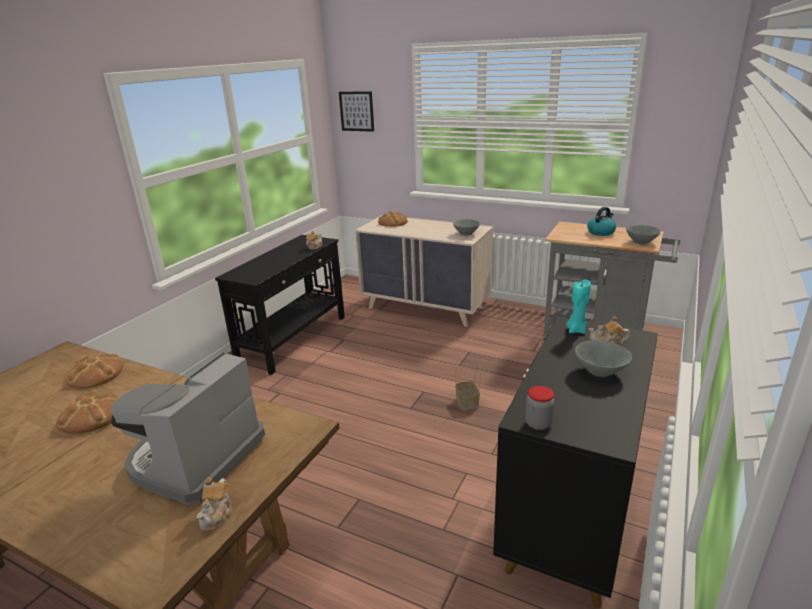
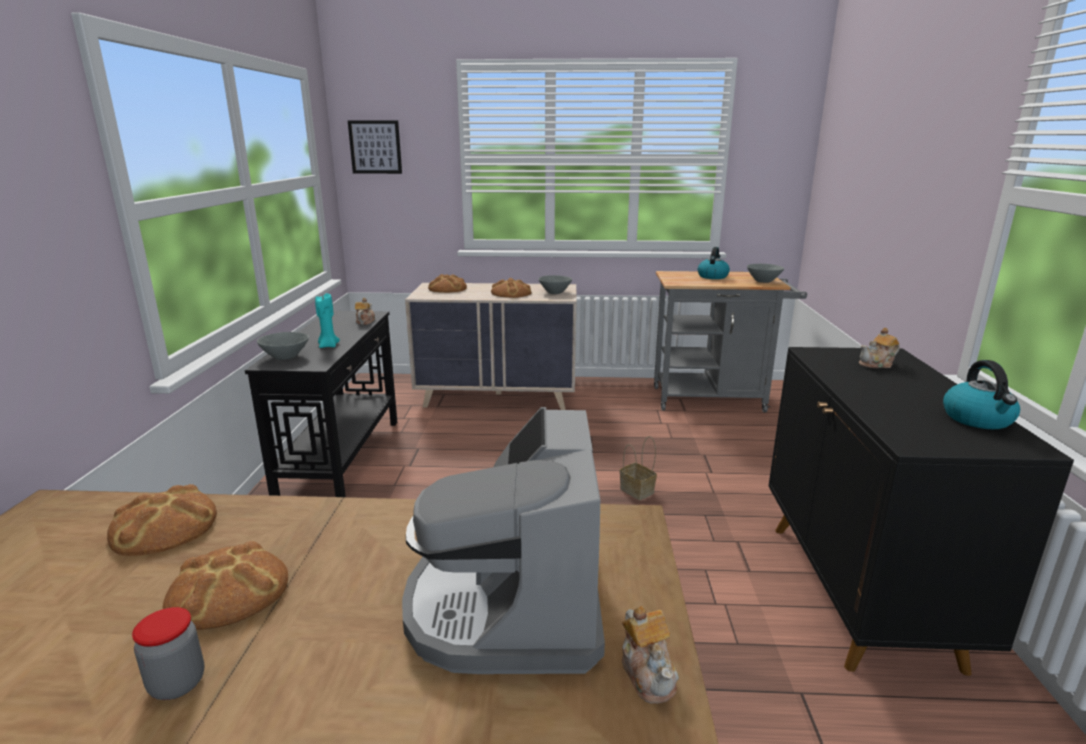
camera: 25 degrees left, 5 degrees down
jar [525,386,554,430] -> jar moved to [132,607,205,700]
turquoise candle [566,279,591,334] -> turquoise candle moved to [315,293,340,348]
grey bowl [575,340,632,377] -> grey bowl moved to [257,332,309,360]
none -> bread [491,278,532,298]
none -> kettle [943,360,1020,429]

